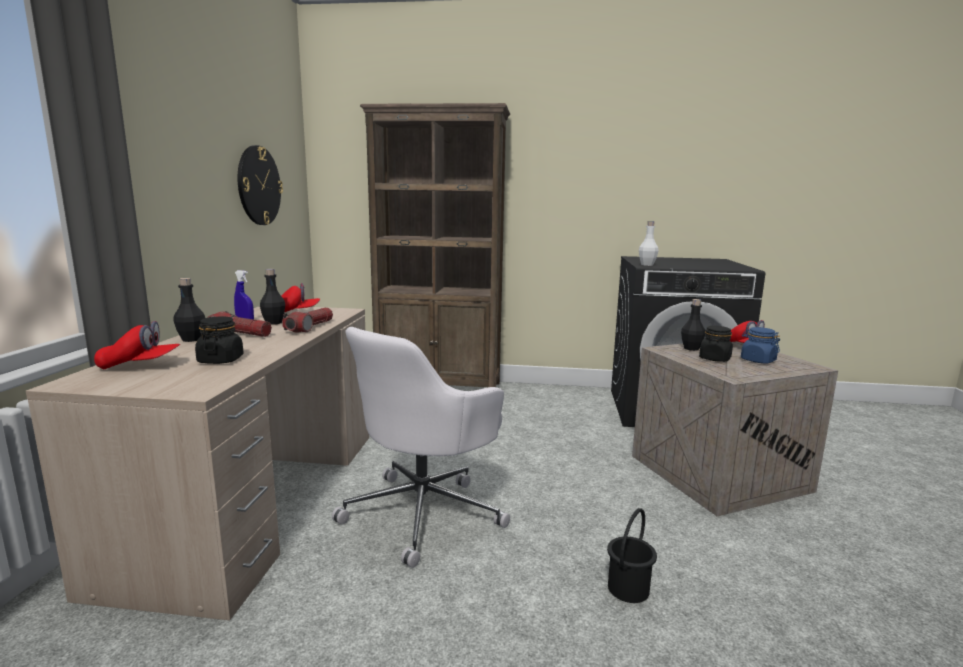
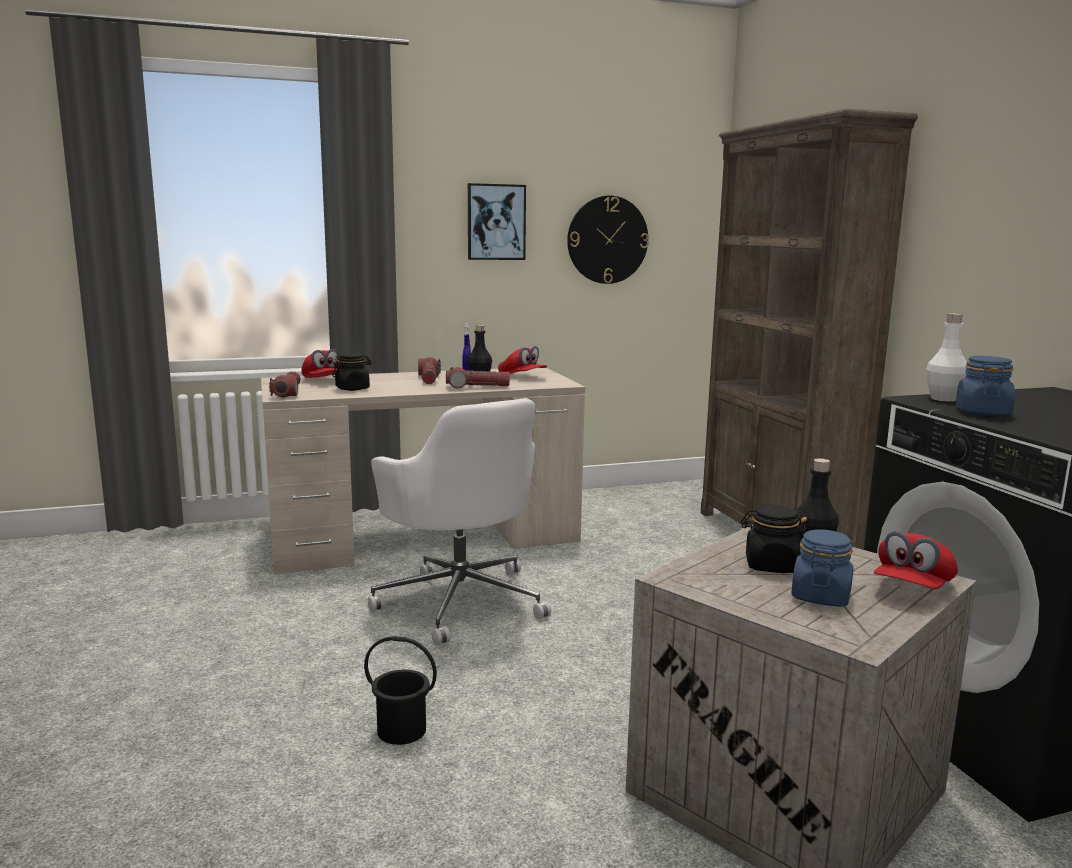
camera: 65 degrees right, 0 degrees up
black bottle [173,278,205,342] -> none
white office chair [332,327,510,568] -> white office chair turned 135 degrees counterclockwise [368,398,551,646]
none -> flashlight [269,372,301,397]
none -> picture [468,183,526,260]
none -> blue jar [956,356,1015,416]

